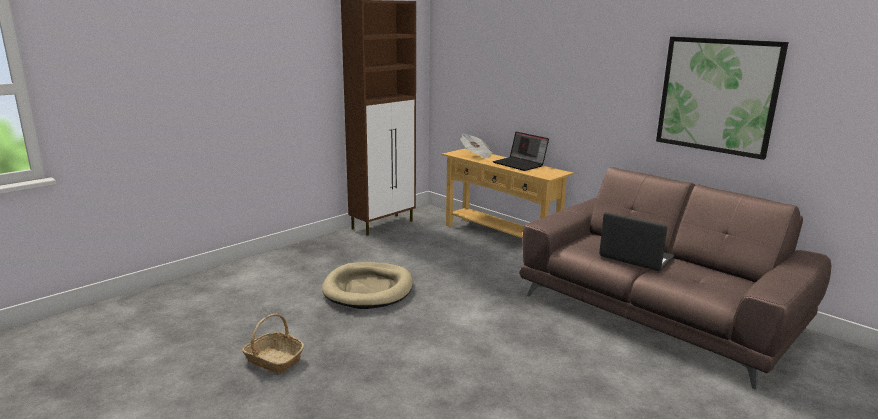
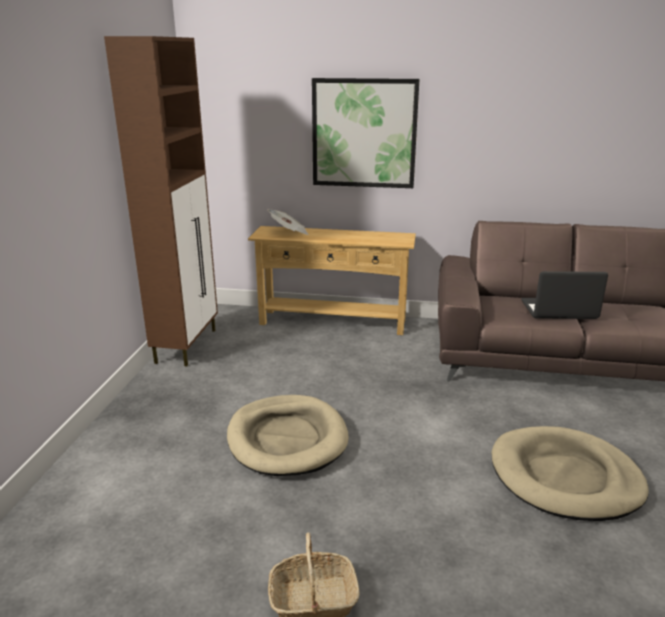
camera: 35 degrees left, 5 degrees up
laptop [493,132,549,171] -> none
picture [656,37,789,160] -> picture moved to [312,78,420,188]
none -> beige dog bed [491,426,649,521]

